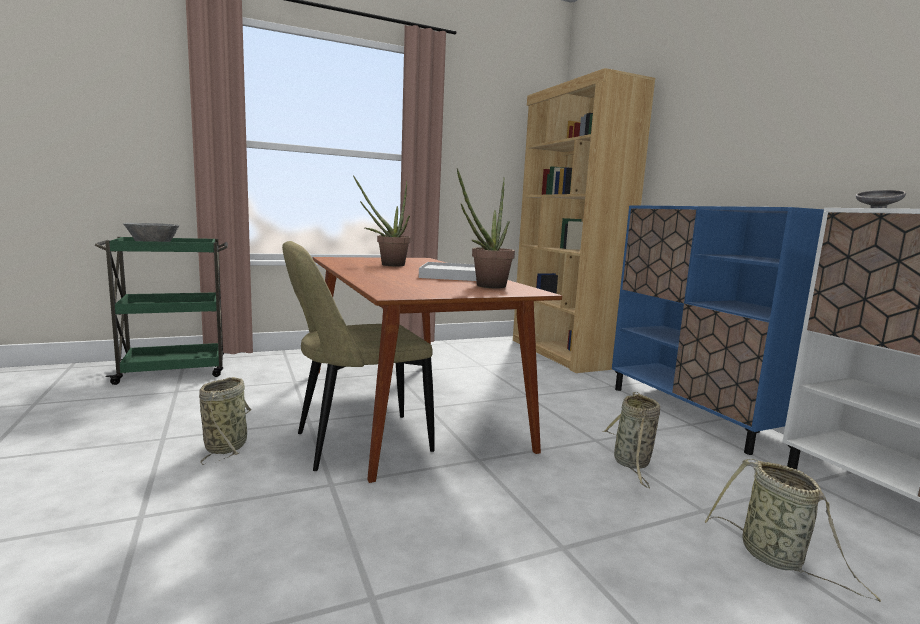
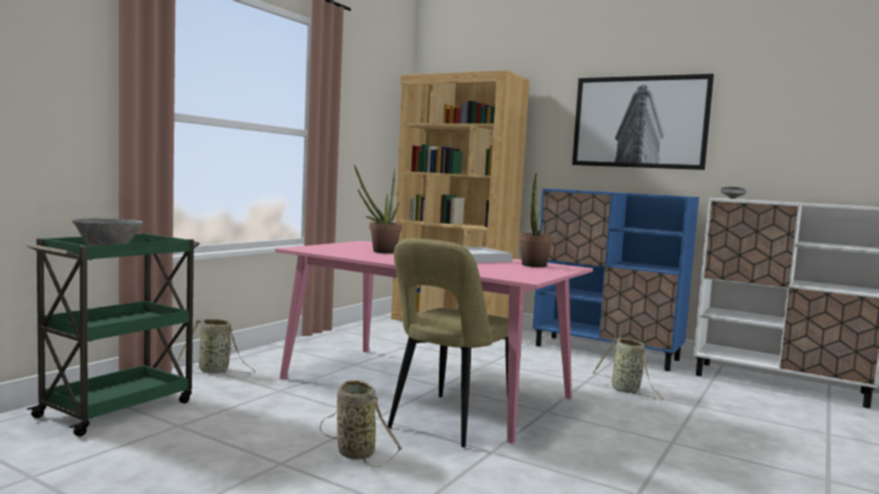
camera: 35 degrees left, 5 degrees down
brown dining table [312,257,562,483] -> pink dining table [275,241,593,444]
basket [705,459,881,602] -> basket moved to [177,318,256,374]
none -> picture [572,74,714,170]

